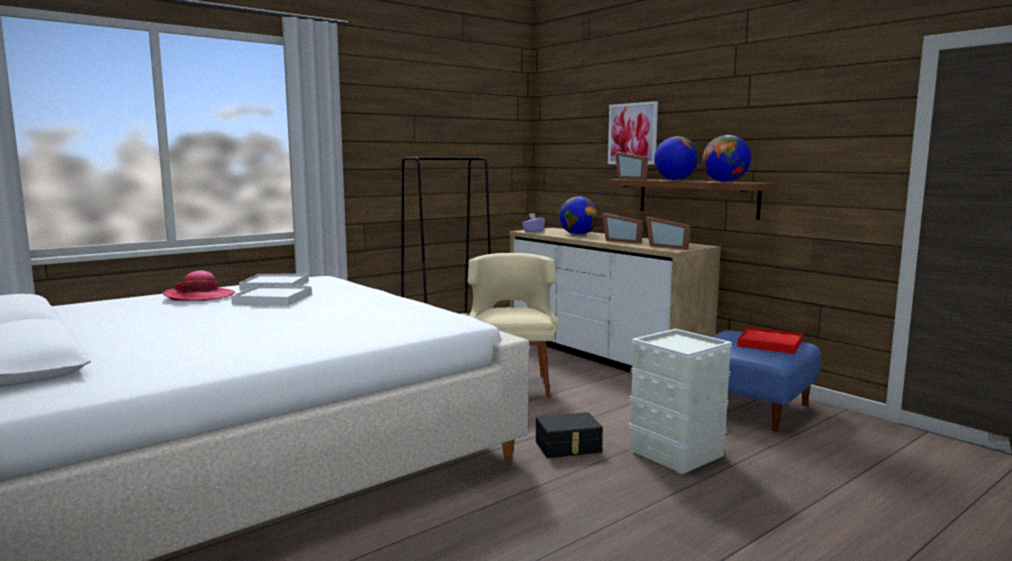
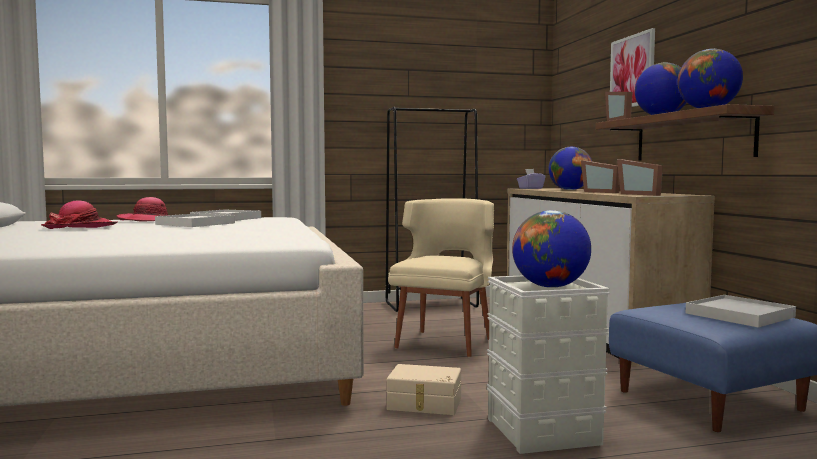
camera: 25 degrees right, 5 degrees down
black storage box [536,412,603,458] -> beige storage box [386,364,461,415]
red tray [737,327,803,354] -> white tray [686,295,796,328]
none -> hat [41,201,117,229]
none -> globe [512,210,591,288]

